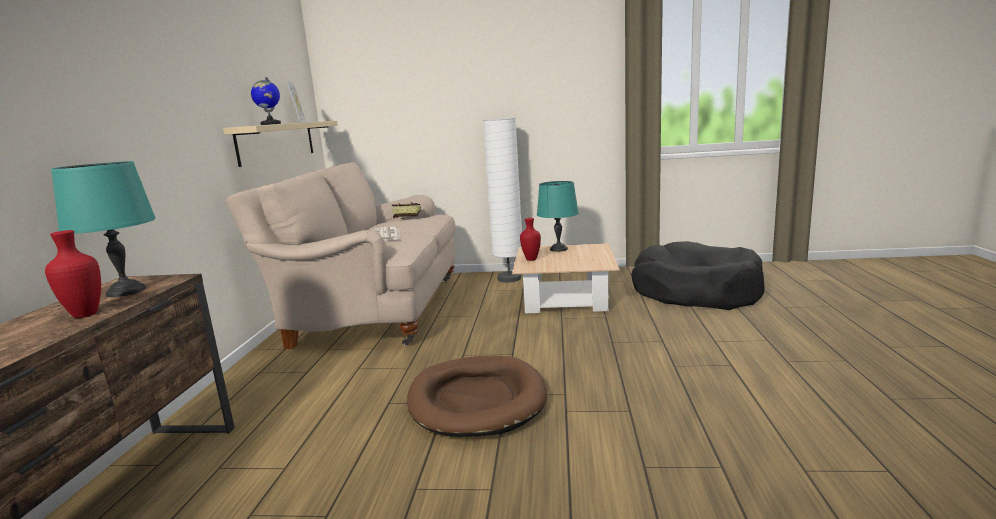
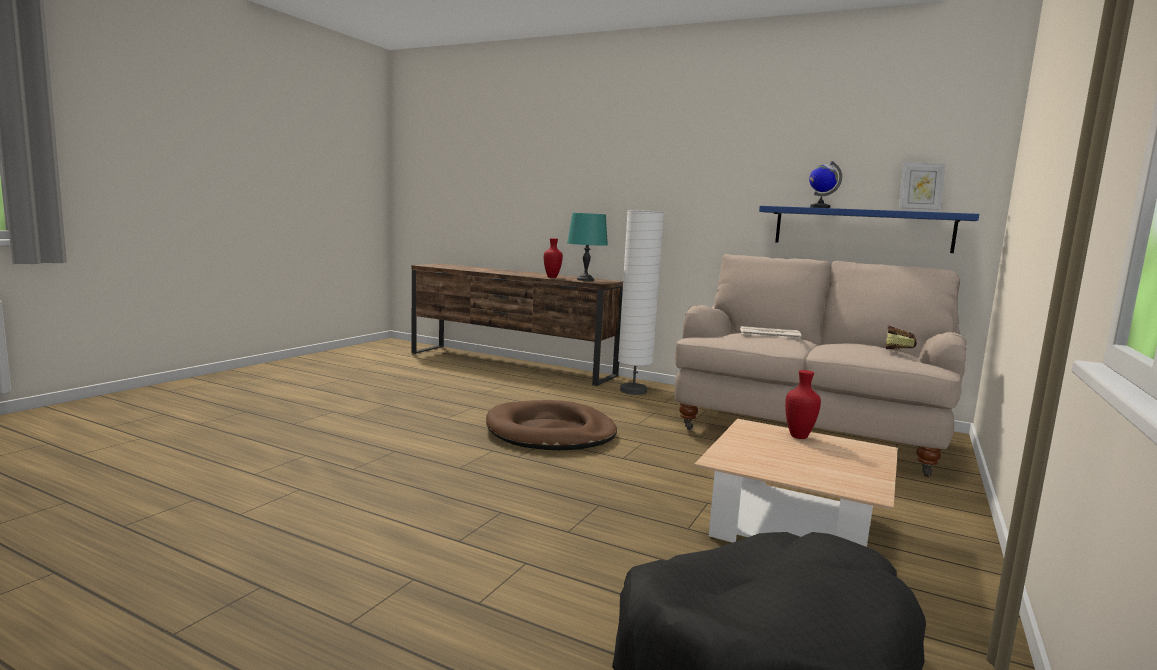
camera: 110 degrees right, 5 degrees down
beige shelf [223,121,338,167] -> blue shelf [759,206,979,253]
white floor lamp [483,118,522,282] -> white floor lamp moved to [618,210,664,395]
turquoise table lamp [537,181,579,252] -> none

